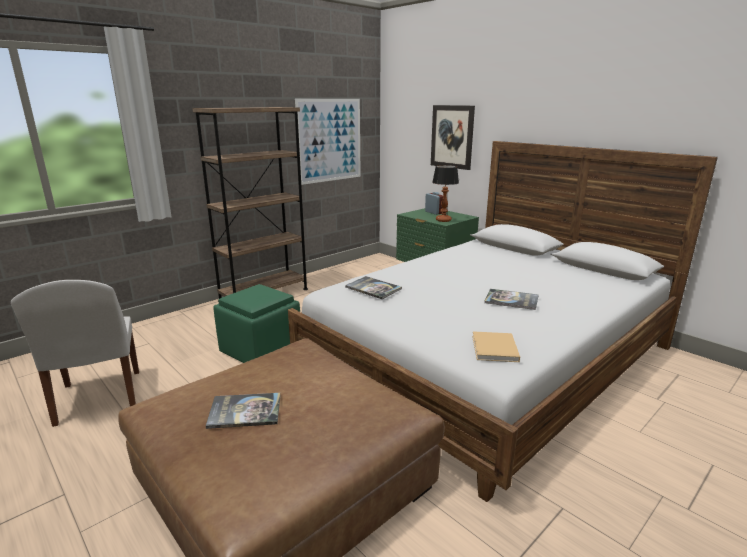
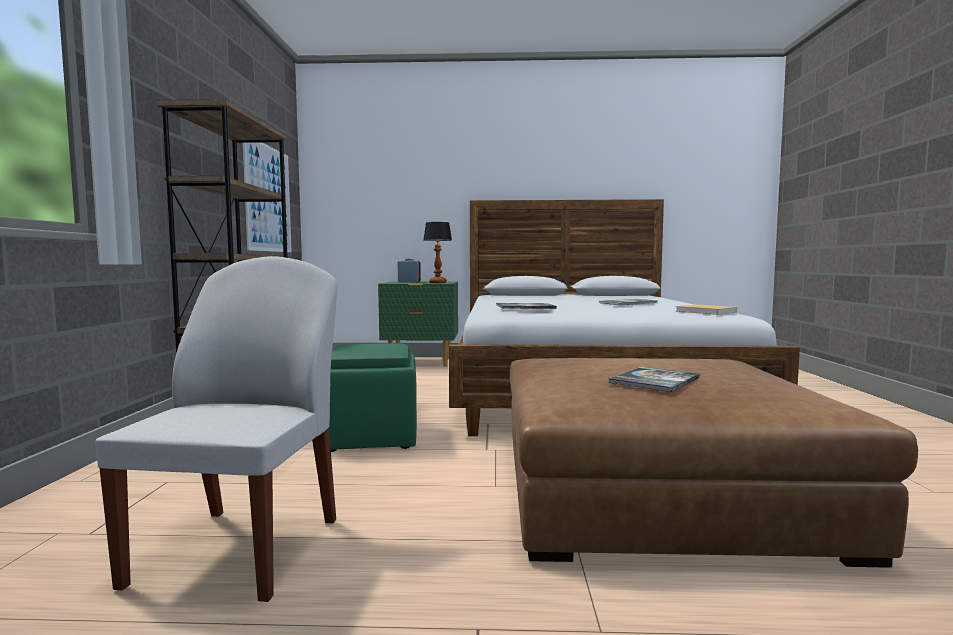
camera: 45 degrees left, 15 degrees down
white chair [11,280,139,427] -> white chair turned 105 degrees counterclockwise [95,256,337,602]
picture [431,105,475,170] -> none

